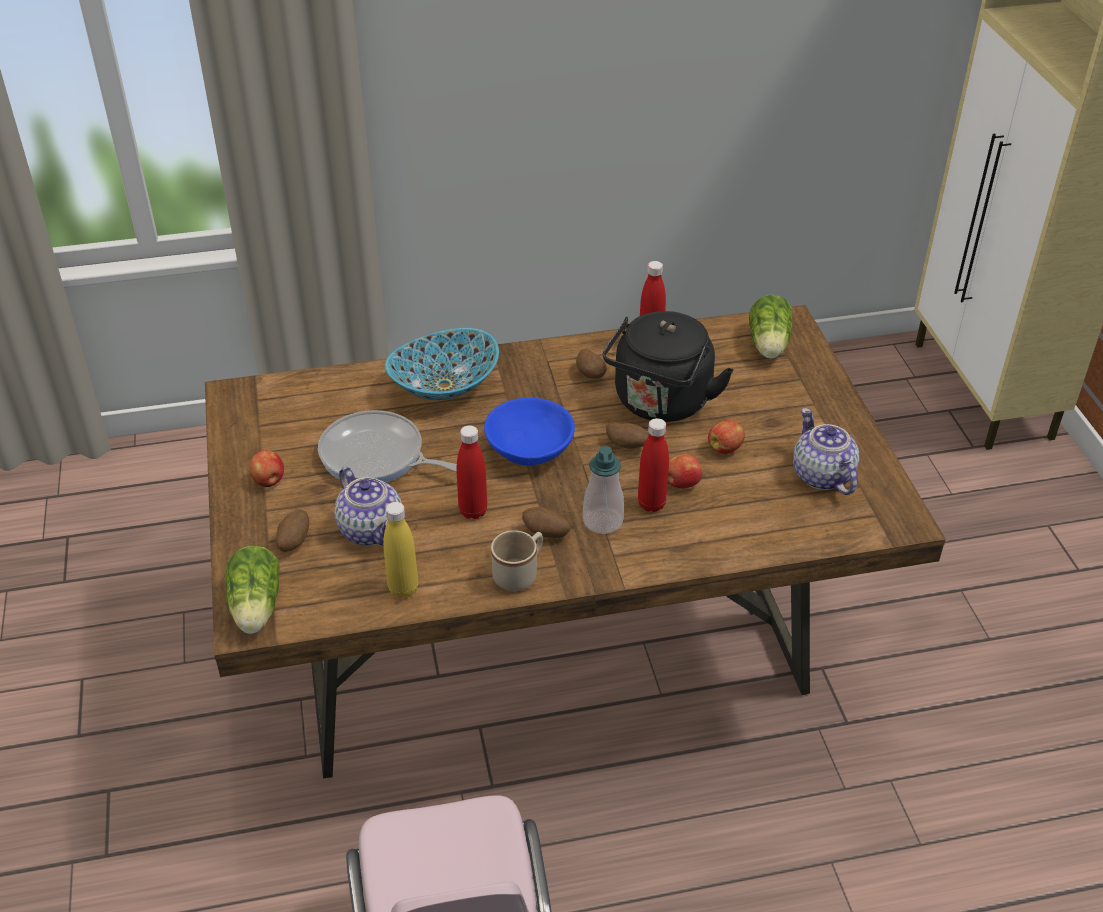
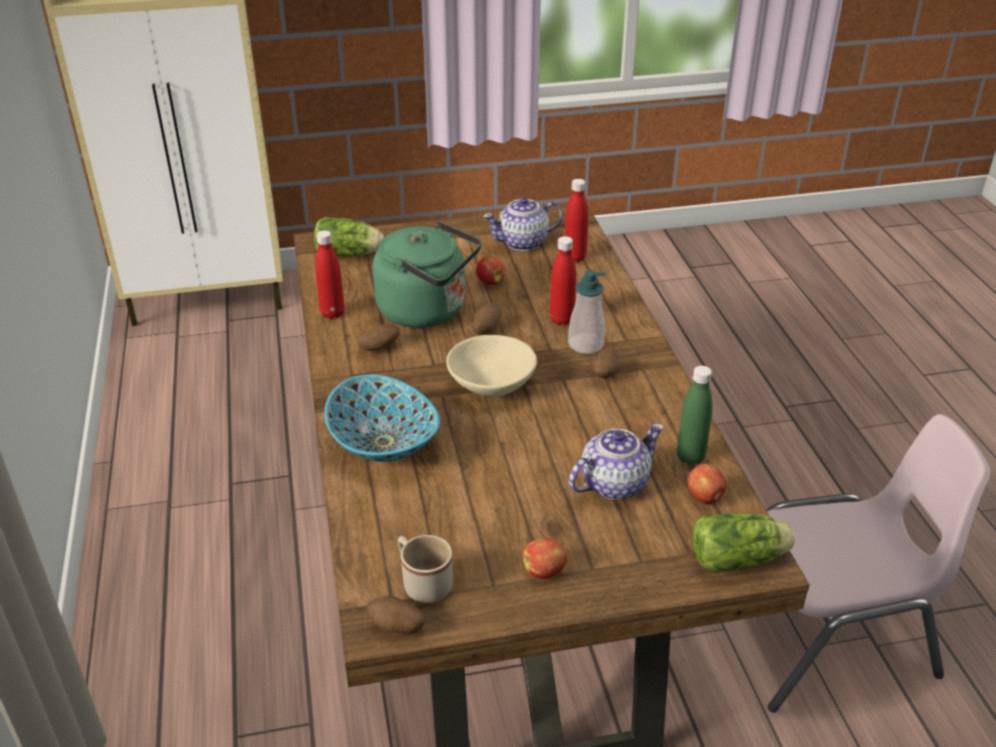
camera: 90 degrees left, 5 degrees down
potato [275,510,309,552] -> potato moved to [367,596,425,634]
frying pan [318,410,457,483] -> none
yellow bottle [383,502,418,598] -> green bottle [677,366,713,465]
red bottle [456,425,487,519] -> red bottle moved to [565,179,588,262]
blue bowl [484,398,575,466] -> beige bowl [446,335,537,397]
beige mug [491,530,543,591] -> beige mug moved to [398,535,453,603]
black kettle [603,311,734,422] -> green kettle [373,221,482,328]
apple [668,454,702,488] -> apple moved to [687,464,726,504]

